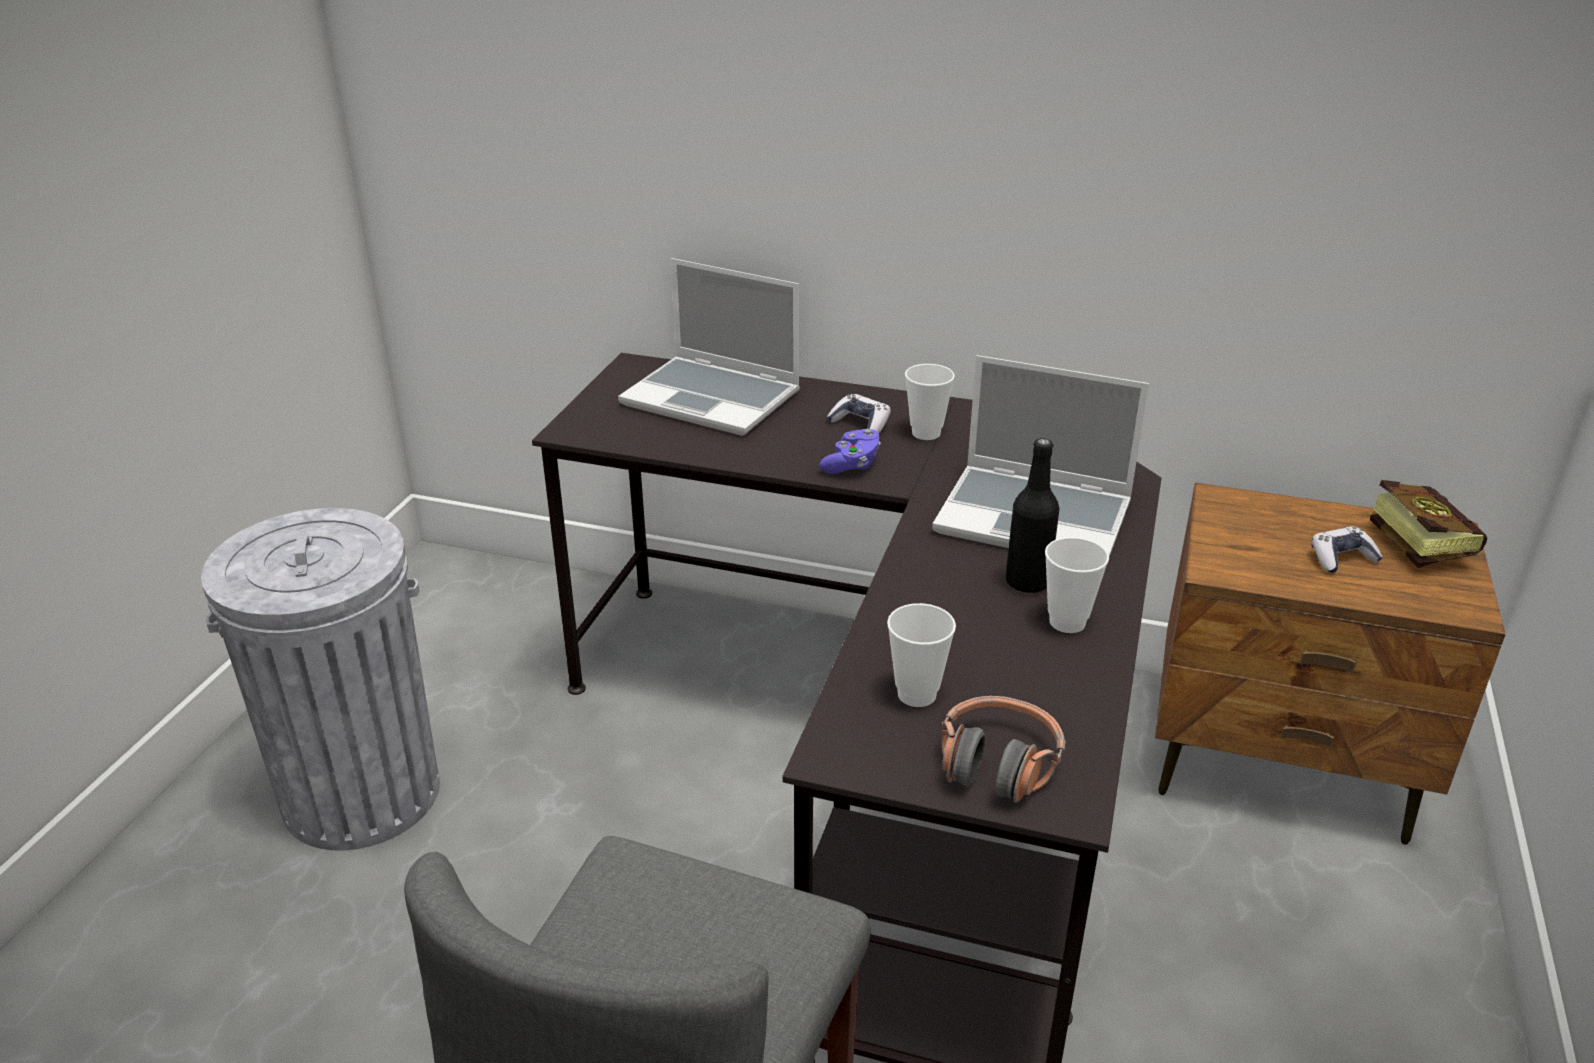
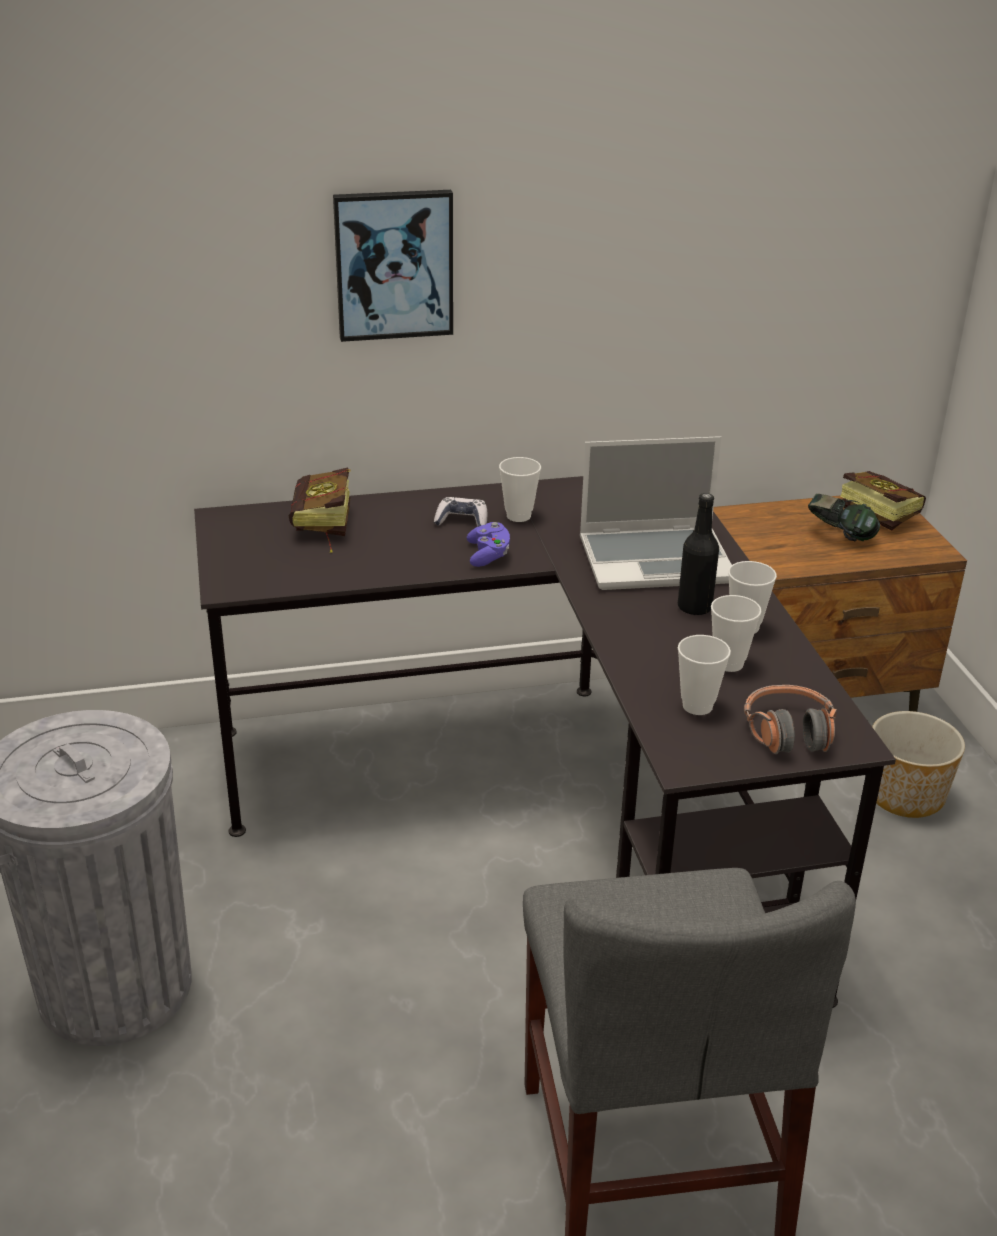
camera: 30 degrees left, 0 degrees up
laptop [618,258,800,436] -> book [288,468,351,553]
game controller [1312,526,1383,573] -> headphones [808,493,880,542]
none -> picture [333,190,453,342]
none -> cup [711,595,762,672]
none -> planter [872,711,965,818]

